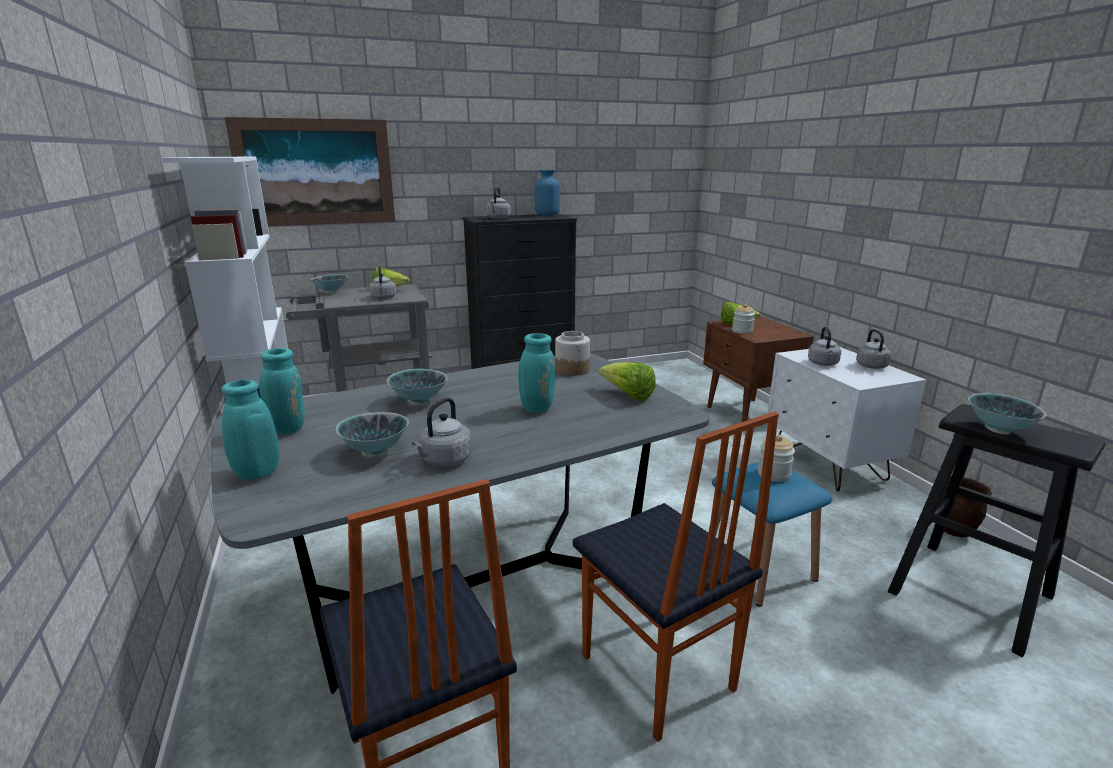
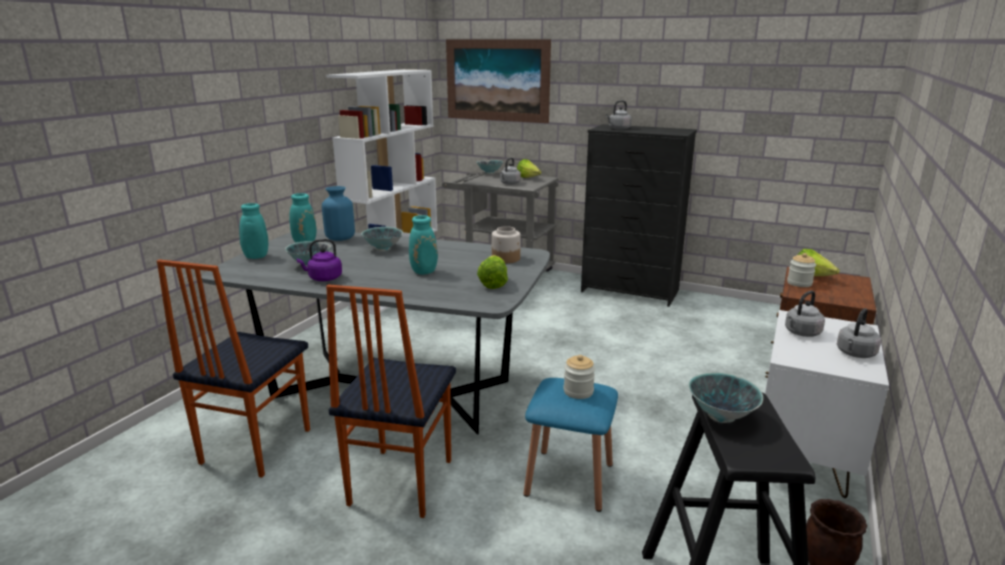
camera: 45 degrees right, 0 degrees up
grey kettle [412,397,472,466] -> purple kettle [297,239,342,281]
blue vase [535,170,560,216] -> blue vase moved to [322,186,355,241]

